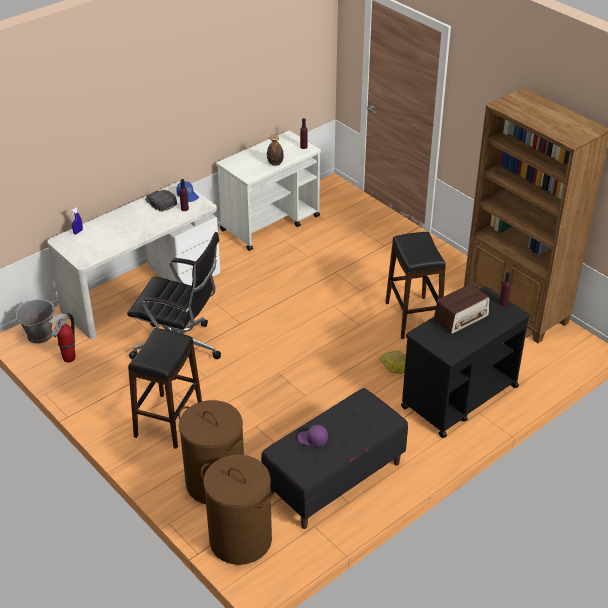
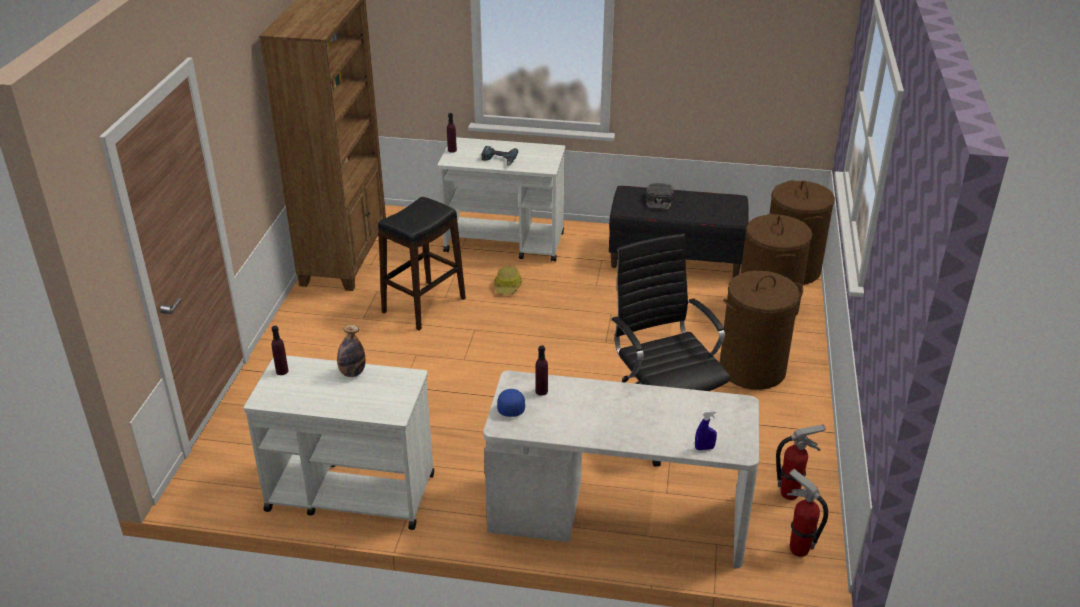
camera: 130 degrees left, 5 degrees down
grey bucket [14,299,56,344] -> fire extinguisher [787,469,828,557]
black stool [128,328,202,449] -> brown laundry basket [720,271,803,390]
black cap [145,190,177,212] -> black cap moved to [646,183,674,210]
purple cap [298,425,328,446] -> none
black cart [401,286,530,438] -> white cart [438,137,566,262]
radio [434,283,490,334] -> power drill [481,146,518,166]

